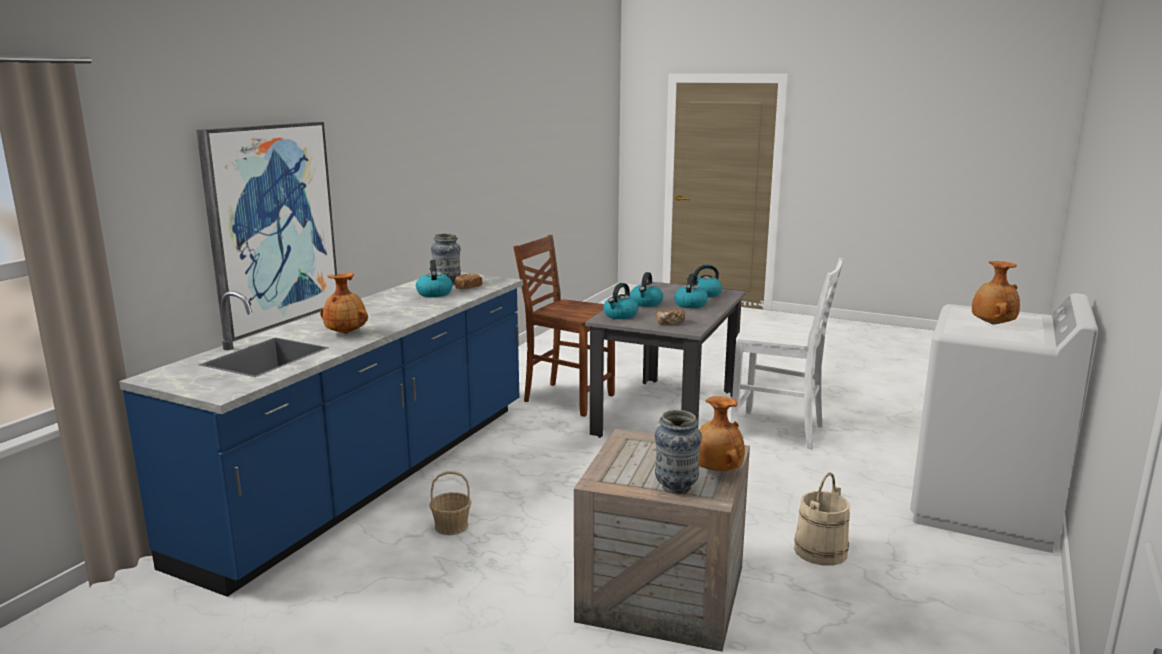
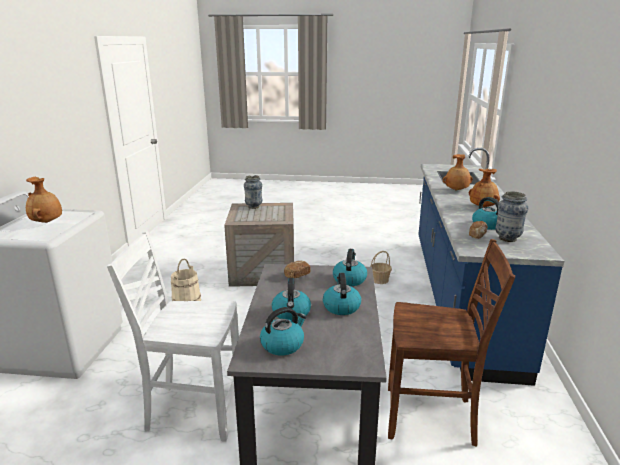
camera: 160 degrees right, 5 degrees up
picture [196,122,337,341] -> none
brown vase [698,396,745,471] -> brown vase moved to [469,169,500,207]

